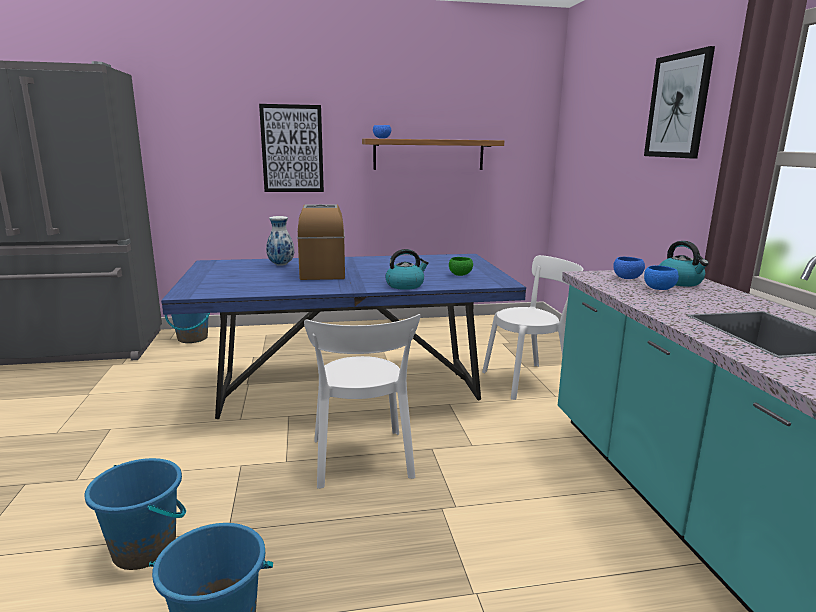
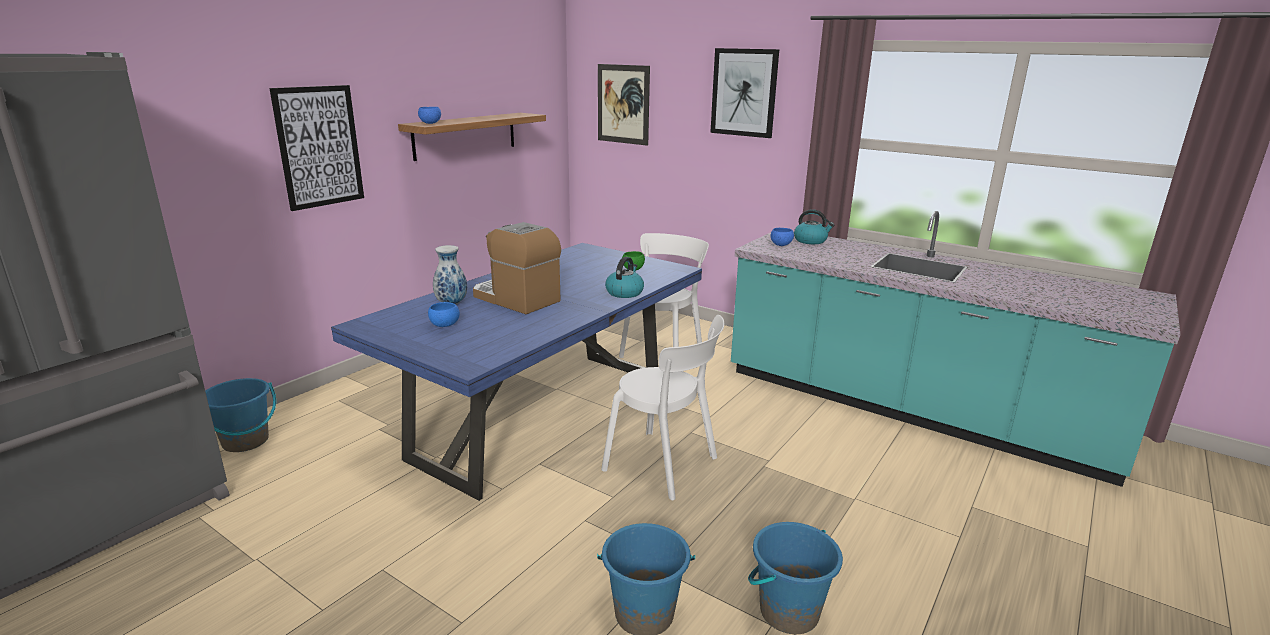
camera: 45 degrees left, 5 degrees up
blue bowl [644,266,679,290] -> blue bowl moved to [428,302,460,327]
none -> picture [598,64,650,146]

